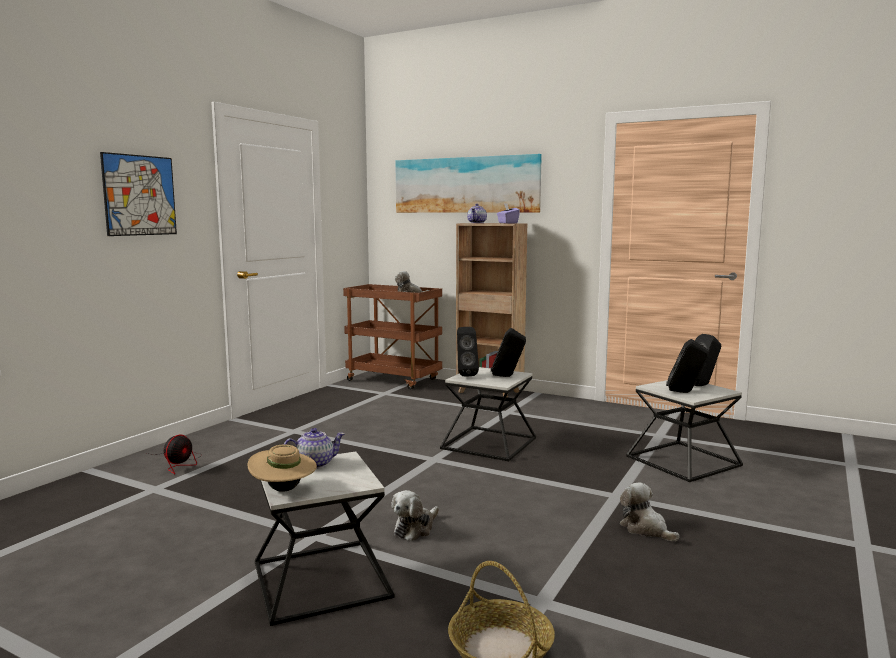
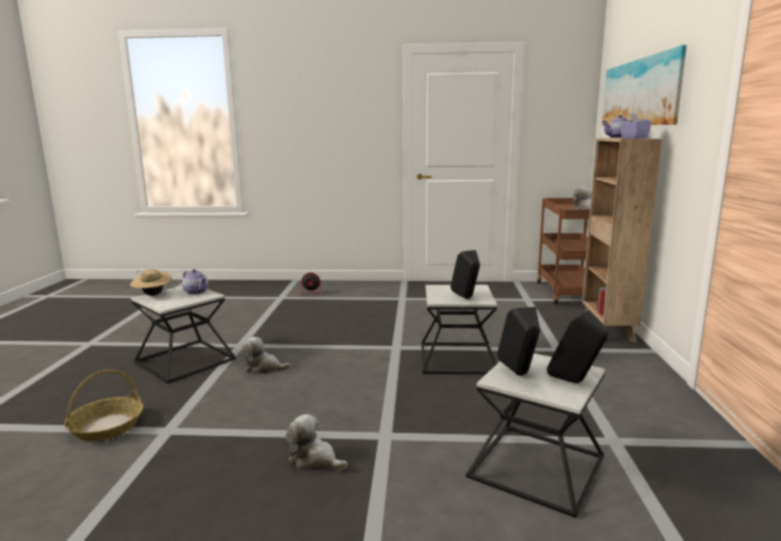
camera: 65 degrees right, 5 degrees up
picture [100,152,177,236] -> none
black speaker [457,327,479,376] -> none
plush toy [620,482,680,542] -> plush toy turned 90 degrees counterclockwise [286,414,348,471]

